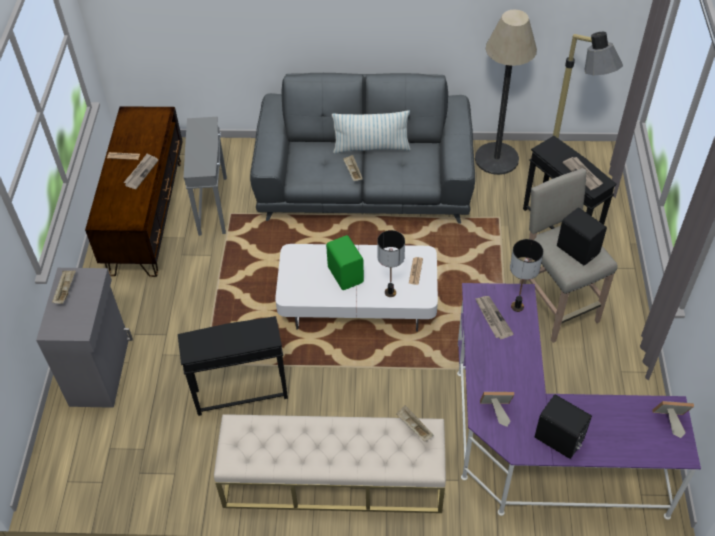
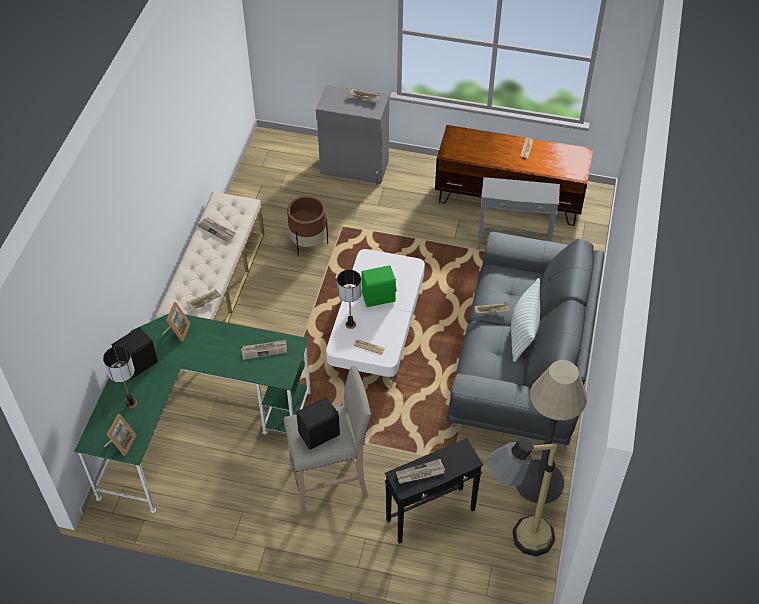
camera: 100 degrees right, 0 degrees up
newspaper [123,153,159,189] -> newspaper moved to [197,217,236,242]
black side table [178,316,288,416] -> brown planter [287,196,328,257]
purple desk [457,283,701,520] -> green desk [75,314,311,513]
table lamp [510,239,543,312] -> table lamp moved to [103,346,137,409]

